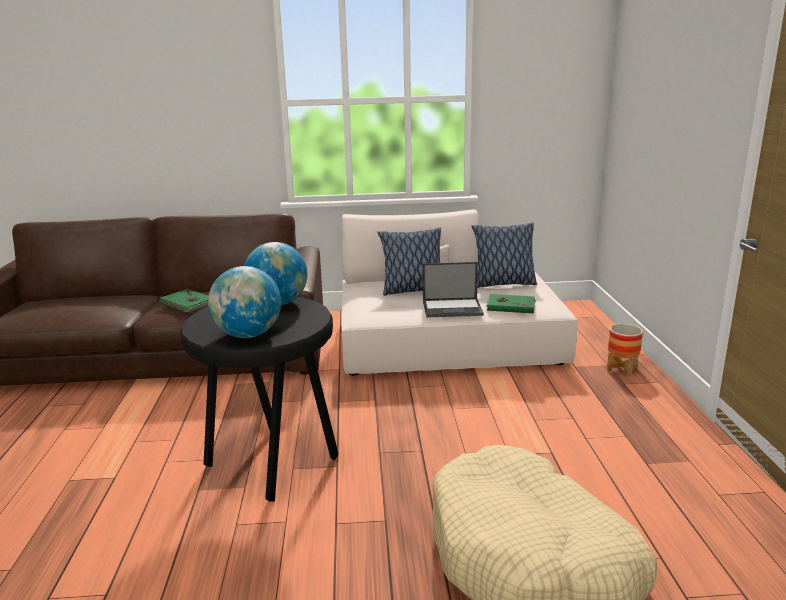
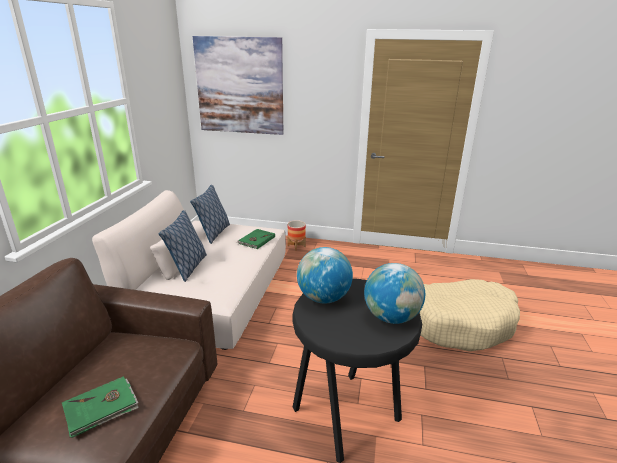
camera: 75 degrees left, 5 degrees up
laptop [423,262,484,318] -> none
none -> picture [193,36,283,135]

